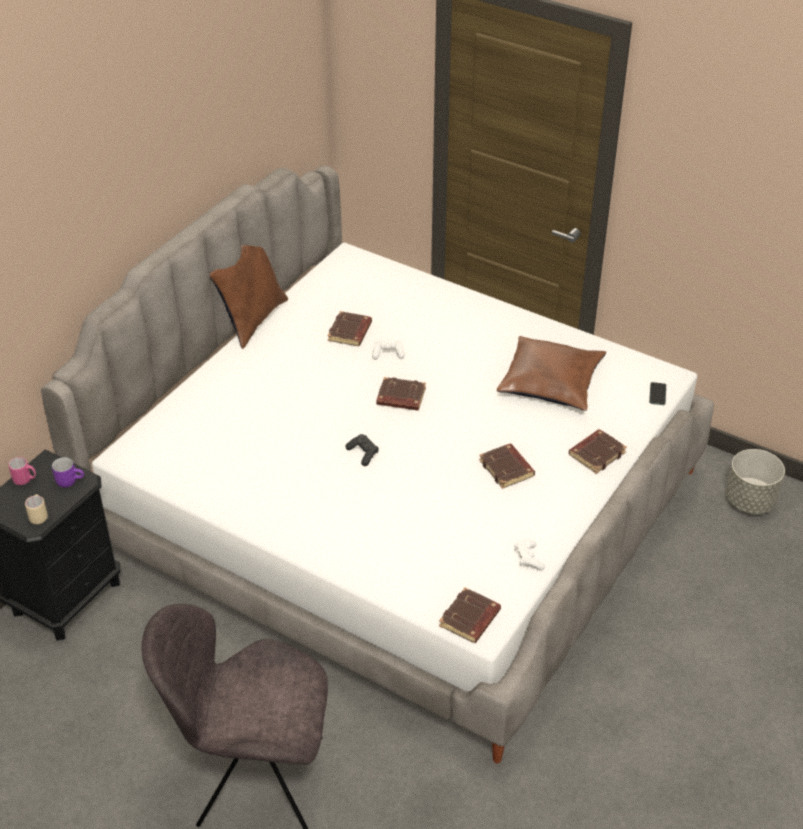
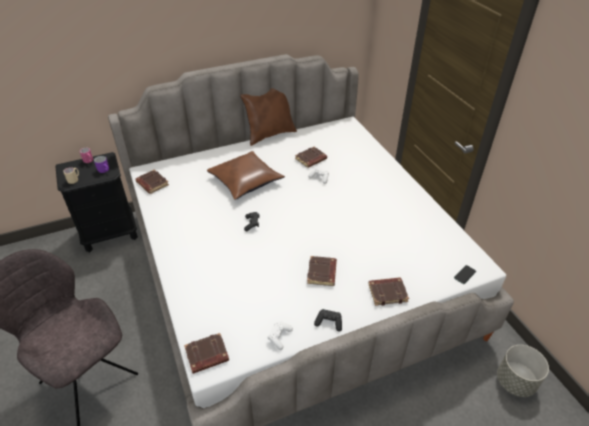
camera: 35 degrees right, 0 degrees up
brown book [377,377,426,410] -> brown book moved to [135,170,169,194]
brown pillow [497,336,606,411] -> brown pillow moved to [207,151,285,200]
none -> black game controller [314,309,342,332]

